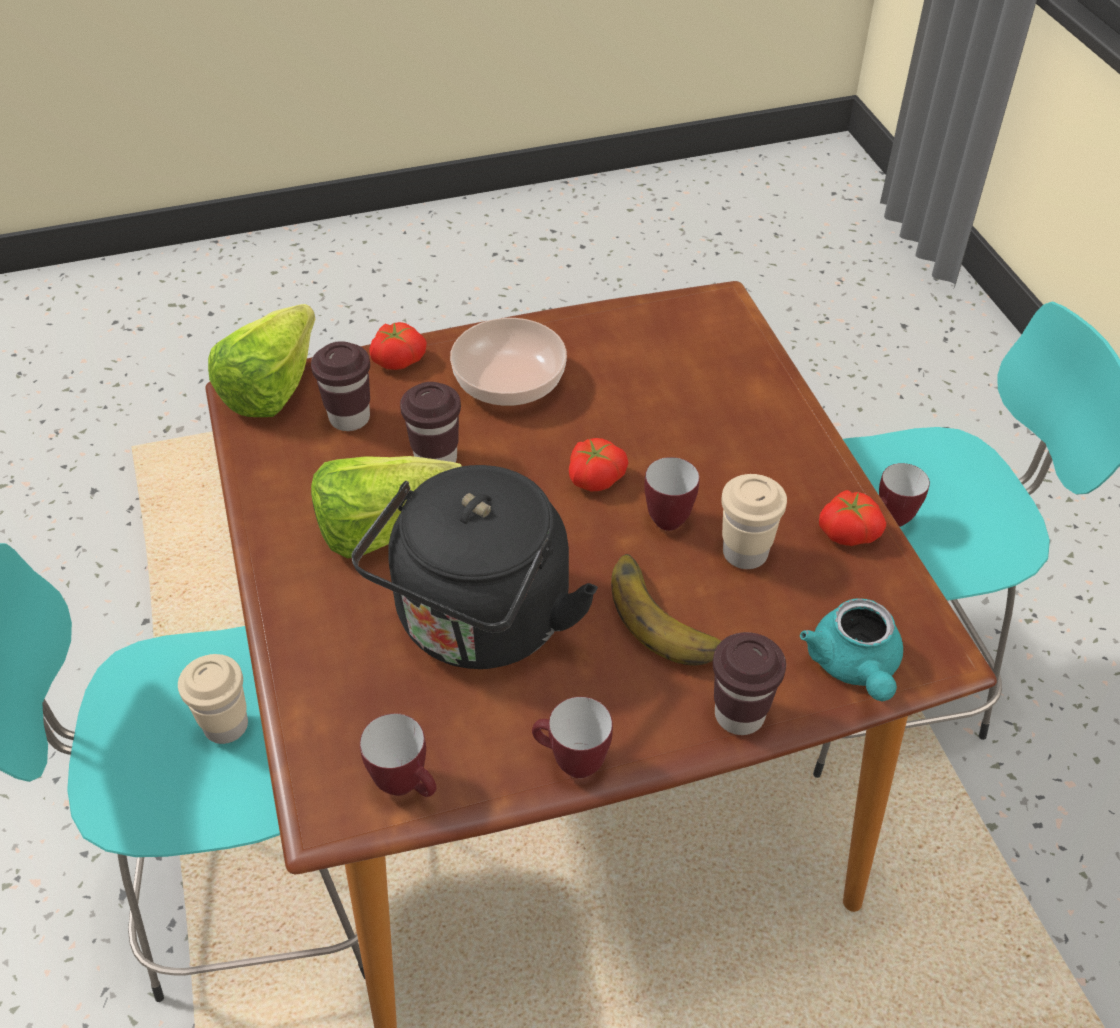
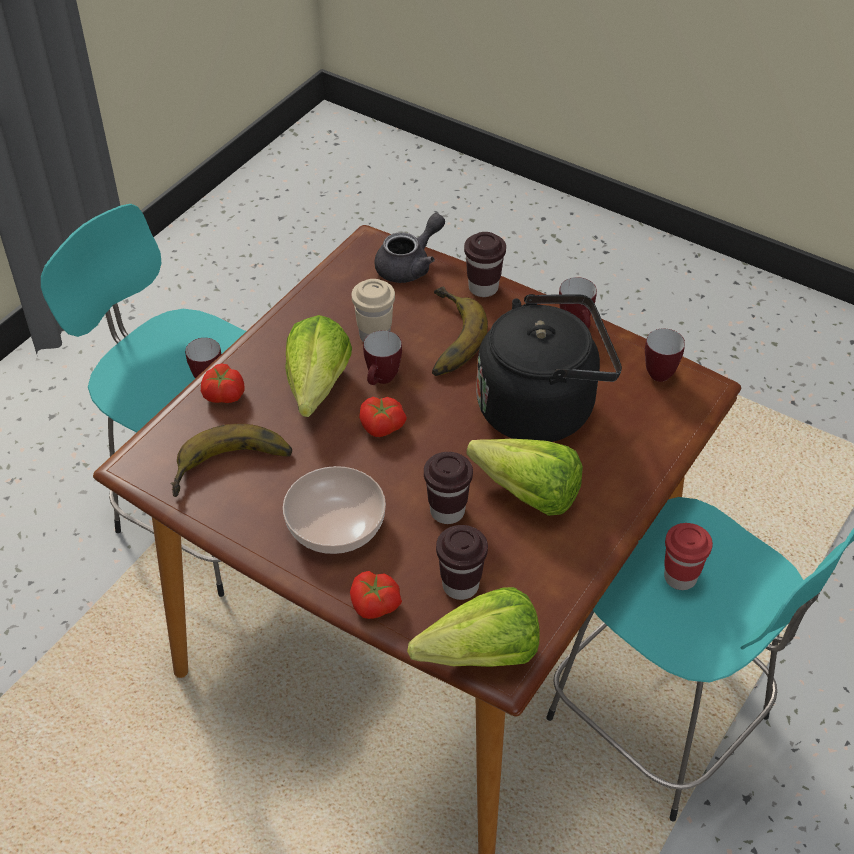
camera: 130 degrees left, 0 degrees up
beige cup [178,654,248,744] -> red cup [664,523,713,590]
turquoise teapot [800,598,903,701] -> grey teapot [374,213,445,283]
tomato [819,490,886,546] -> tomato moved to [201,364,245,403]
none -> banana [171,424,292,497]
none -> lettuce [285,315,352,417]

